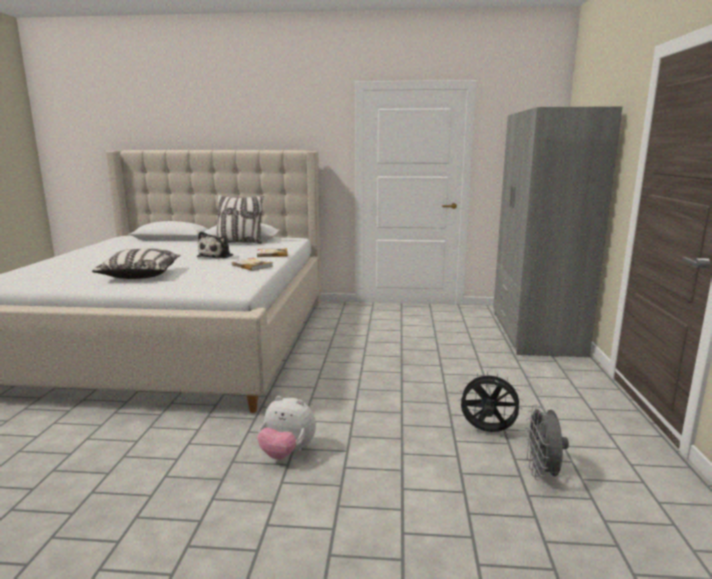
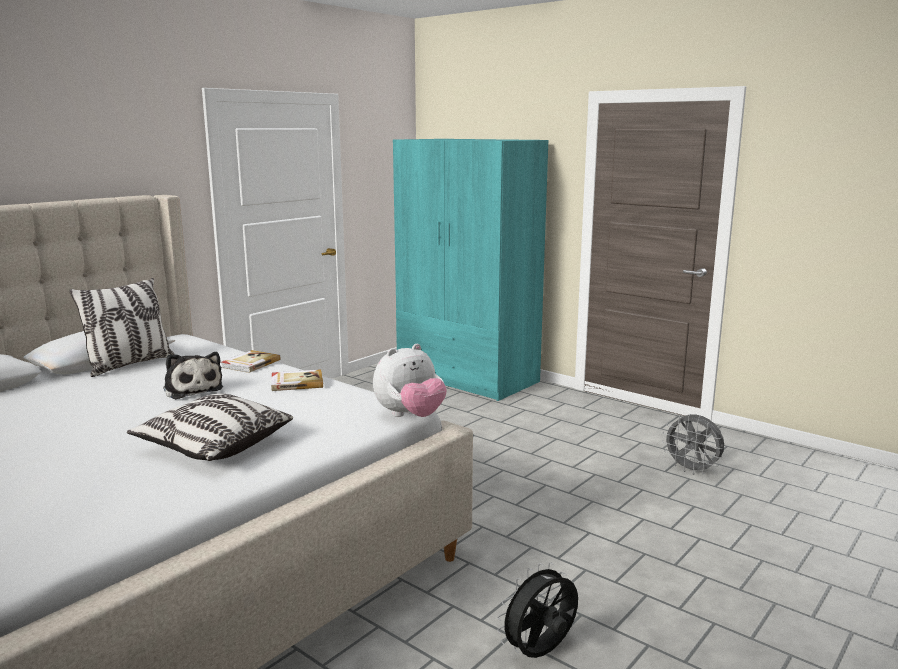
camera: 55 degrees left, 0 degrees up
plush toy [257,396,316,459] -> plush toy moved to [373,344,447,417]
black fan [459,371,523,432] -> black fan moved to [497,562,578,658]
grey wardrobe [493,106,622,357] -> turquoise wardrobe [393,139,548,401]

